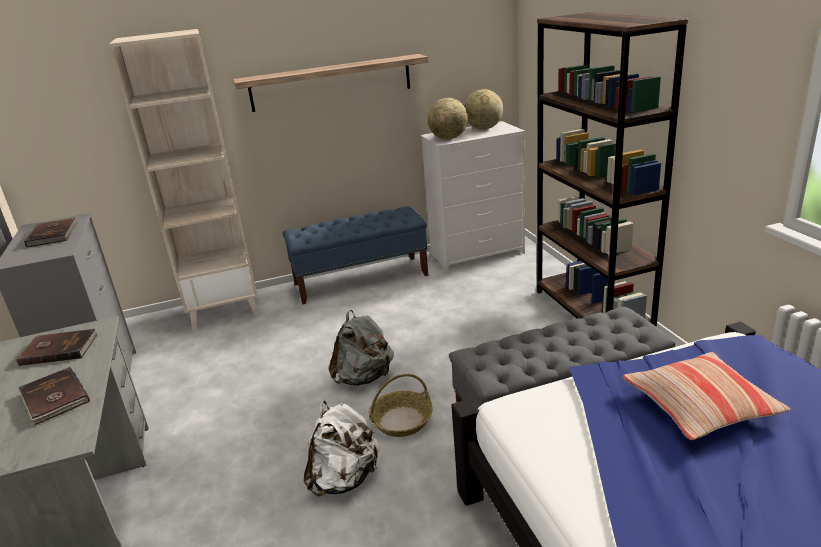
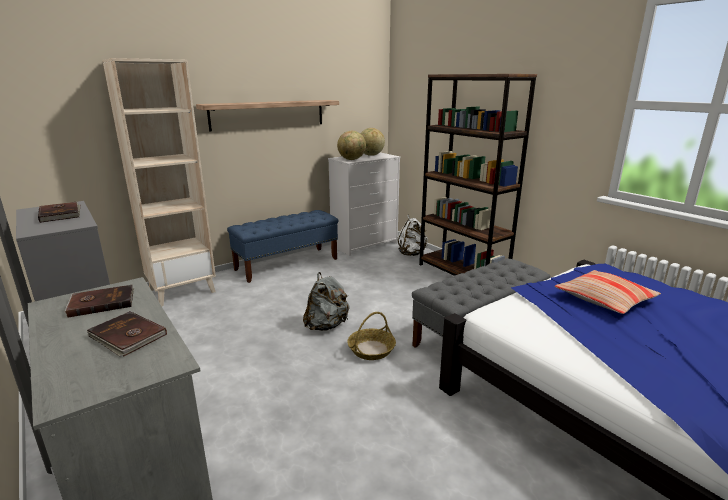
camera: 20 degrees left, 5 degrees down
white backpack [304,401,379,496] -> white backpack moved to [397,215,428,256]

